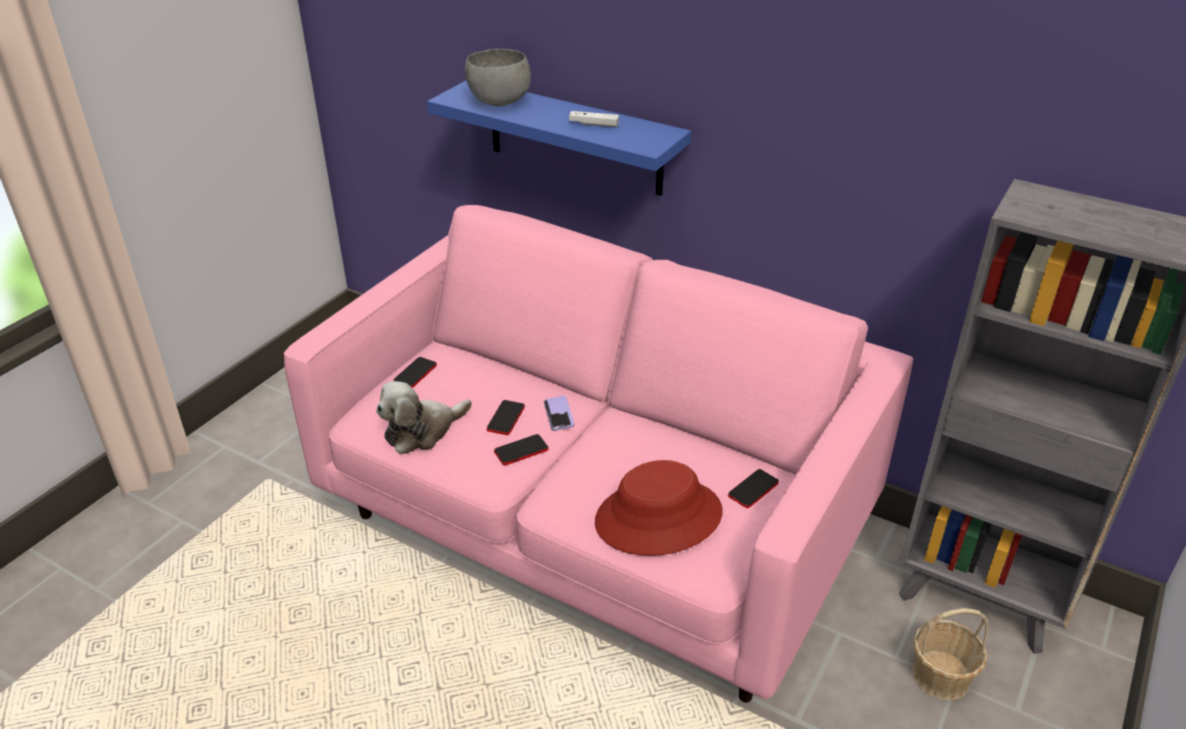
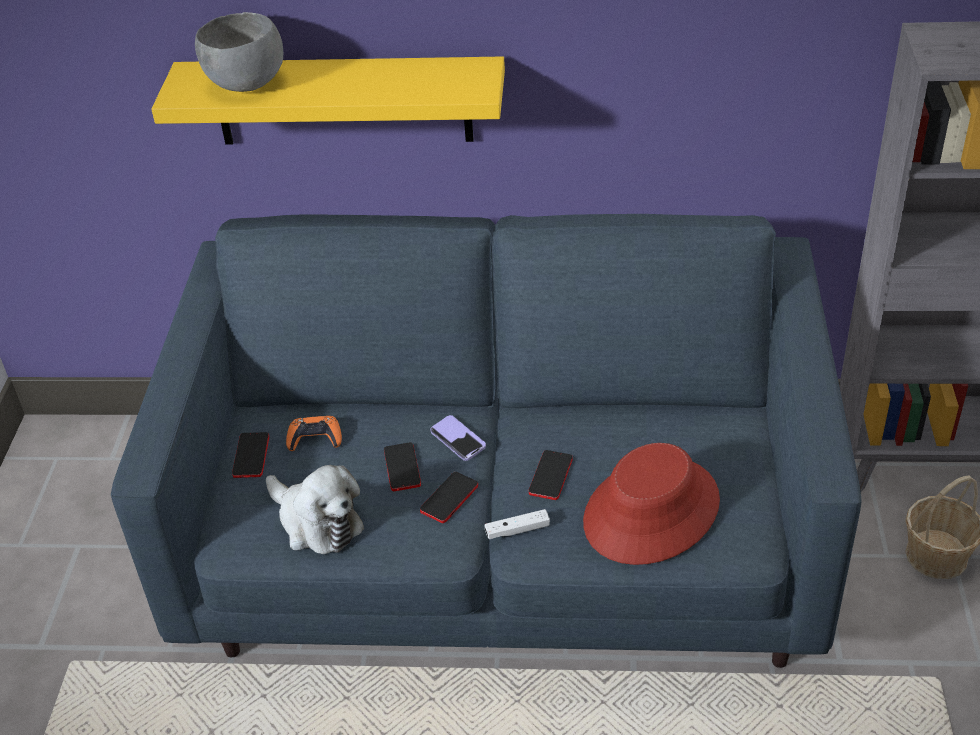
camera: 25 degrees left, 5 degrees up
pink sofa [284,205,914,703] -> blue sofa [111,214,862,668]
plush toy [376,381,472,454] -> plush toy turned 75 degrees counterclockwise [266,465,364,554]
blue shelf [427,81,691,196] -> yellow shelf [151,56,505,145]
white game controller [569,111,619,127] -> white game controller moved to [485,509,550,539]
phone [728,469,779,508] -> phone moved to [529,450,573,500]
none -> orange game controller [286,416,342,451]

